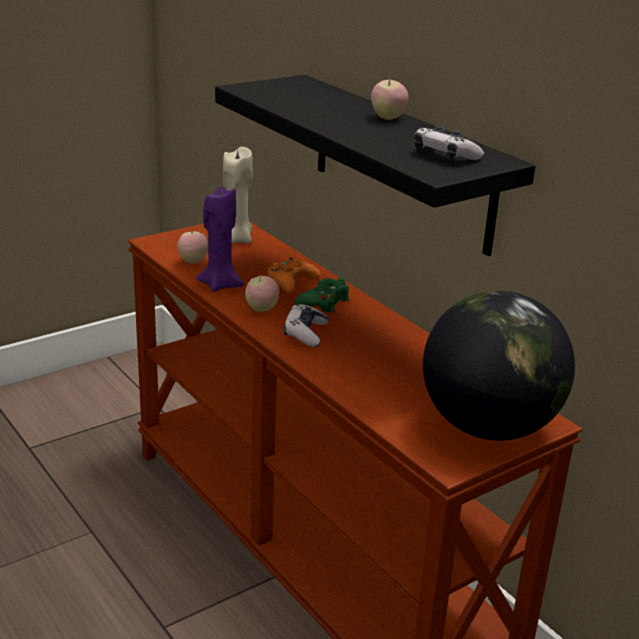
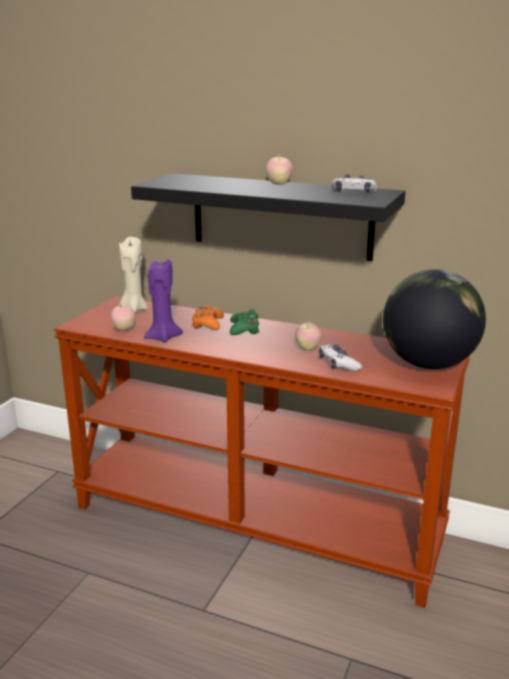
camera: 30 degrees left, 5 degrees down
apple [245,274,279,312] -> apple moved to [295,321,322,351]
game controller [284,304,329,347] -> game controller moved to [319,344,362,371]

